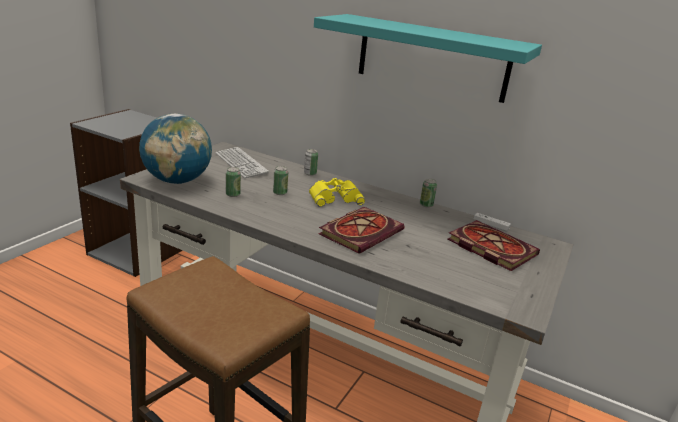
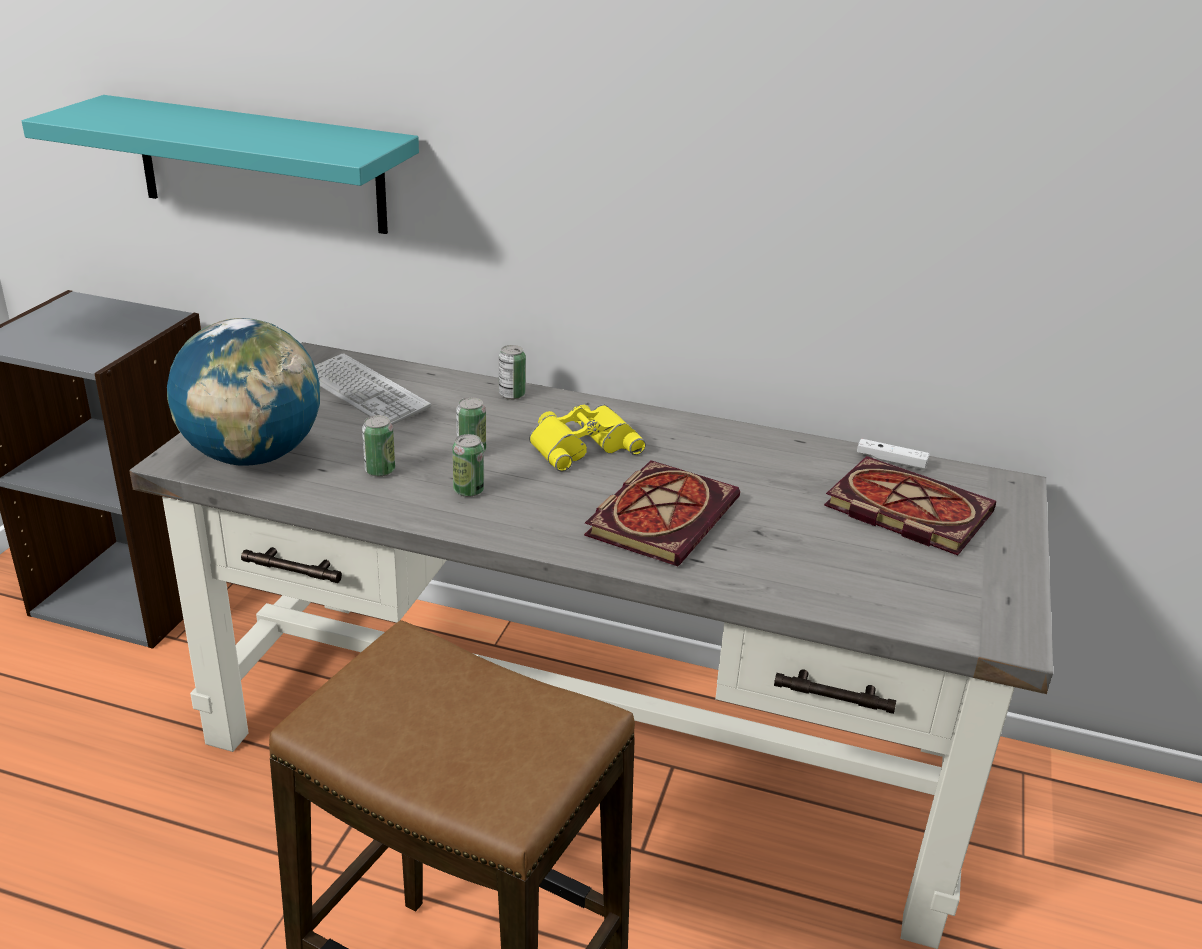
camera: 10 degrees left, 5 degrees up
turquoise shelf [314,14,542,103] -> turquoise shelf moved to [22,95,419,234]
can [420,179,437,207] -> can moved to [452,434,484,497]

